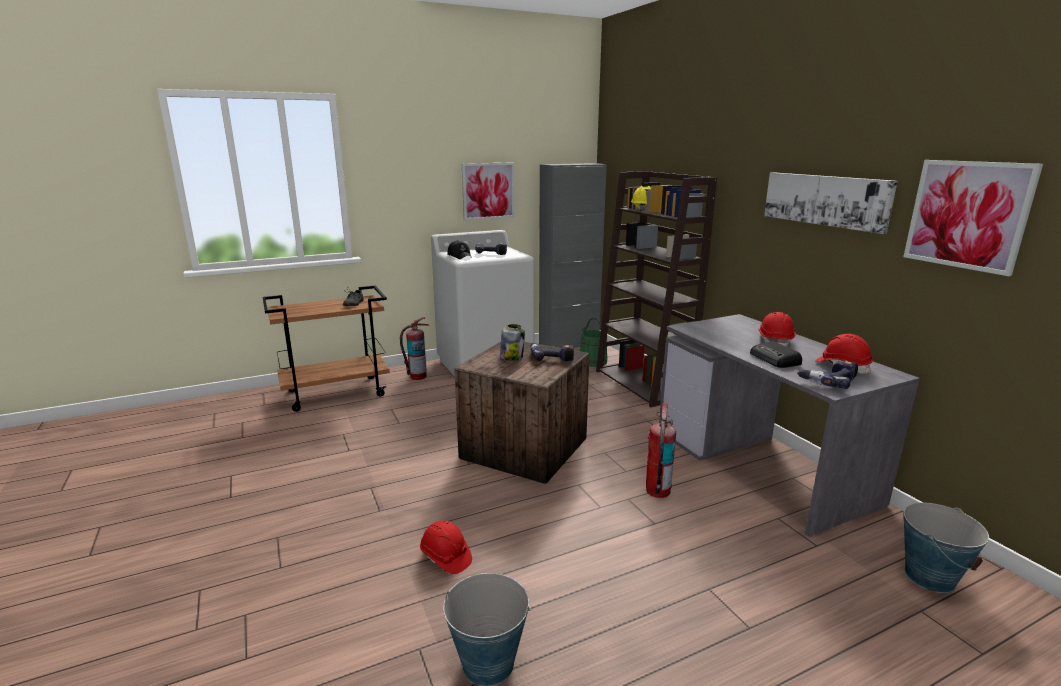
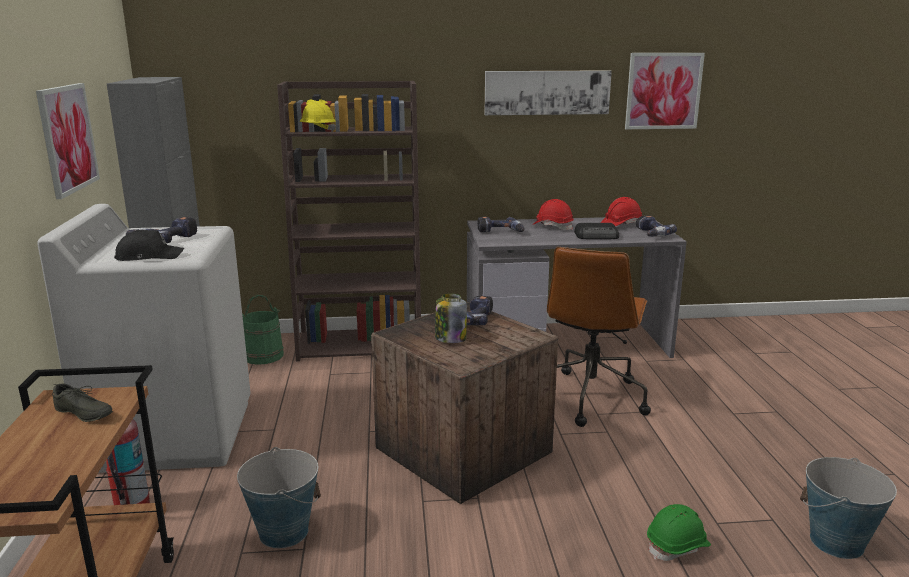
camera: 70 degrees left, 0 degrees up
red hard hat [420,520,472,574] -> green hard hat [647,504,711,561]
fire extinguisher [646,403,676,498] -> brown office chair [547,247,651,427]
bucket [904,502,989,593] -> bucket moved to [237,447,321,548]
none -> power drill [477,217,524,232]

